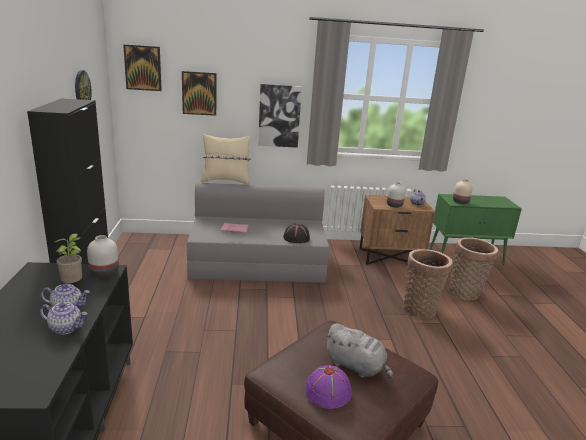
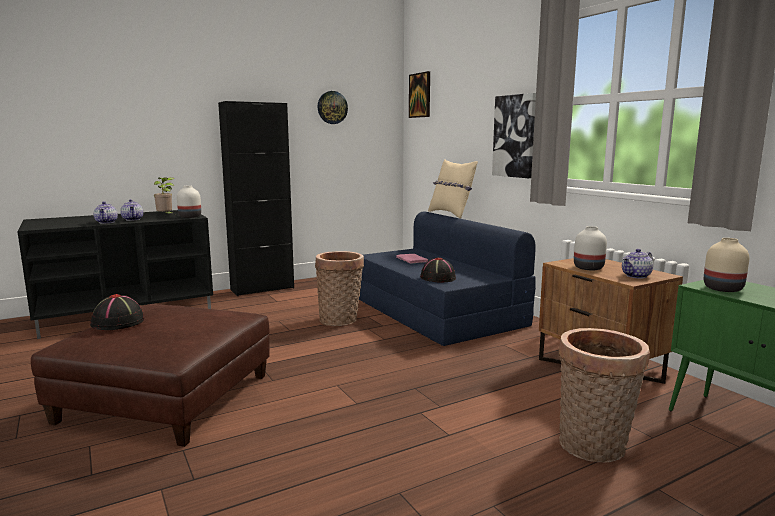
camera: 65 degrees right, 10 degrees down
picture [182,71,216,116] -> none
grey sofa [187,183,329,283] -> blue sofa [359,211,536,346]
purple hat [305,365,352,409] -> black hat [90,294,145,330]
grey plush toy [324,323,393,378] -> none
basket [403,249,452,319] -> basket moved to [315,251,364,326]

